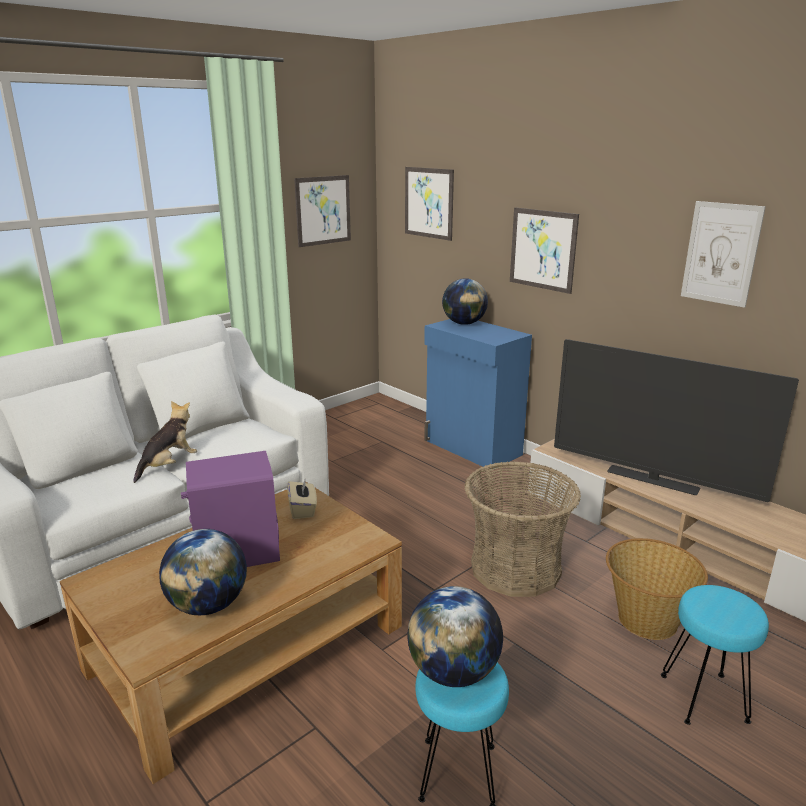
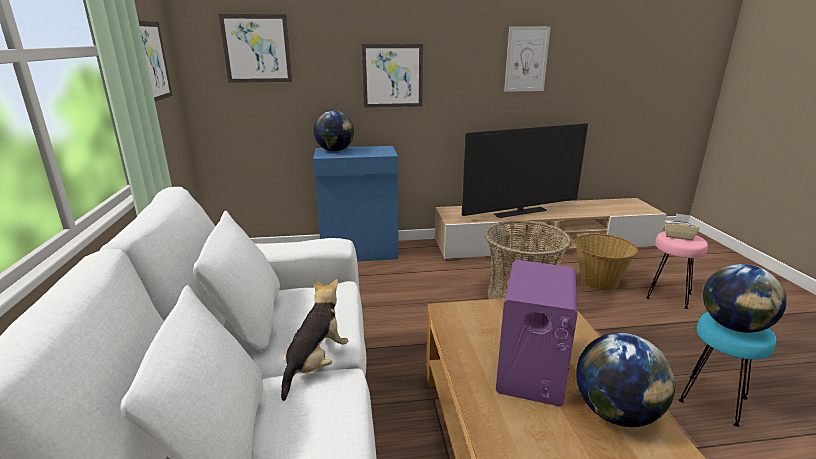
camera: 55 degrees left, 0 degrees up
plush toy [133,401,197,483] -> plush toy turned 45 degrees clockwise [281,279,348,401]
beige tissue box [287,477,317,519] -> beige tissue box moved to [664,213,700,240]
turquoise stool [661,585,769,725] -> pink stool [646,231,708,309]

